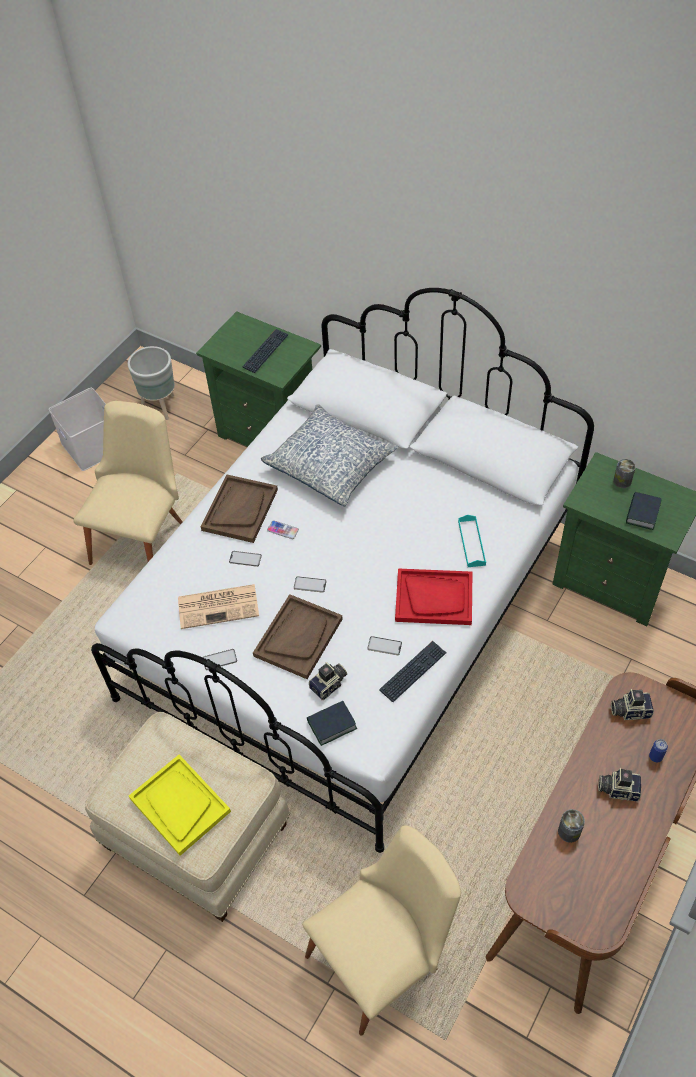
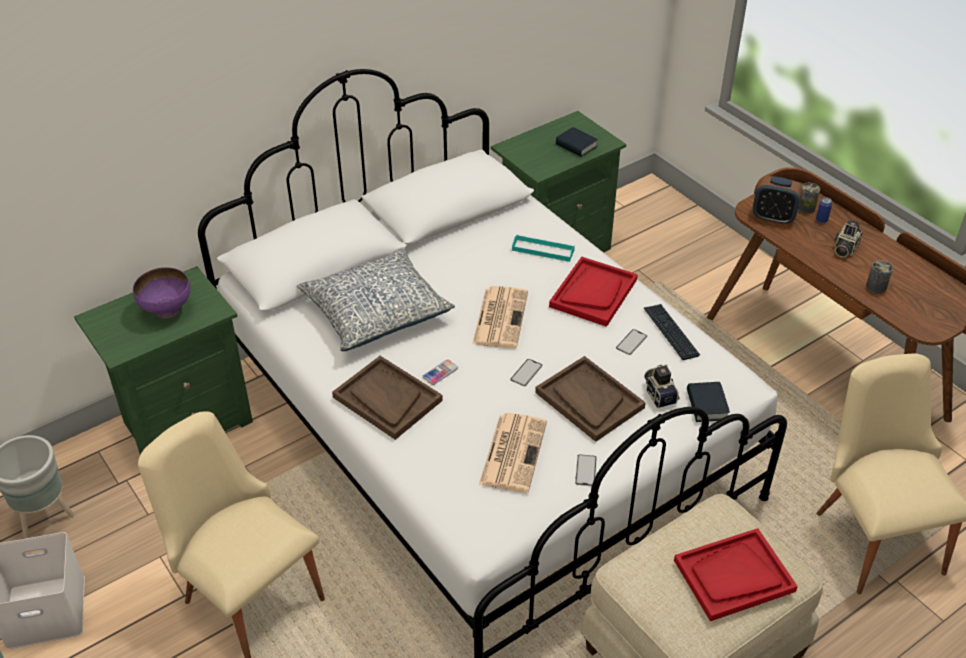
camera: 70 degrees left, 10 degrees down
yellow tray [129,755,231,856] -> red tray [674,528,798,621]
phone [229,551,262,567] -> none
keyboard [242,329,289,373] -> purple bowl [133,267,190,319]
camera [611,689,654,720] -> alarm clock [753,176,802,225]
can [613,459,636,488] -> can moved to [798,183,820,214]
none -> newspaper [472,286,528,348]

